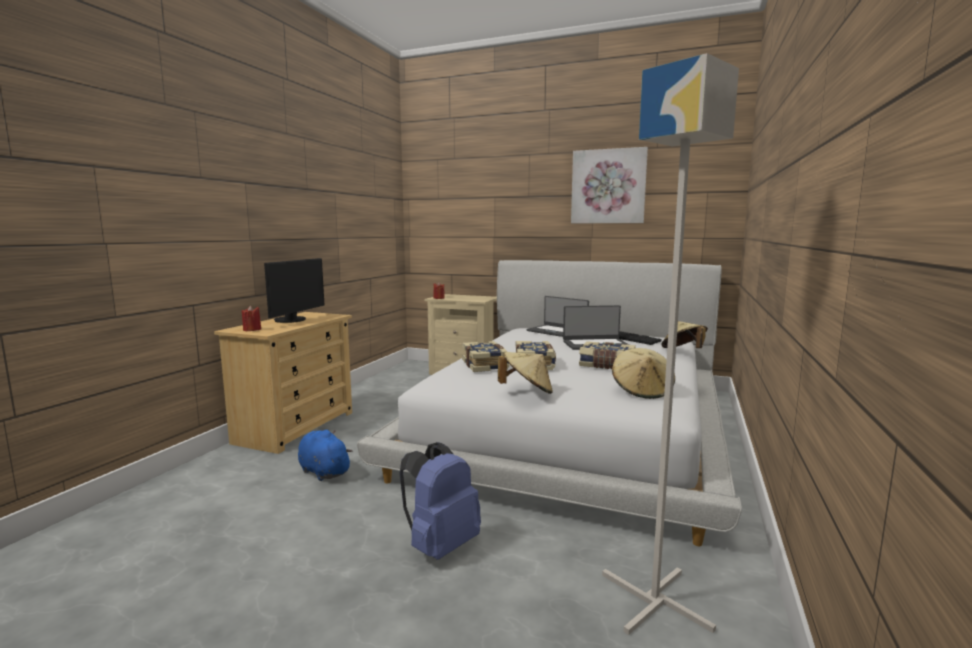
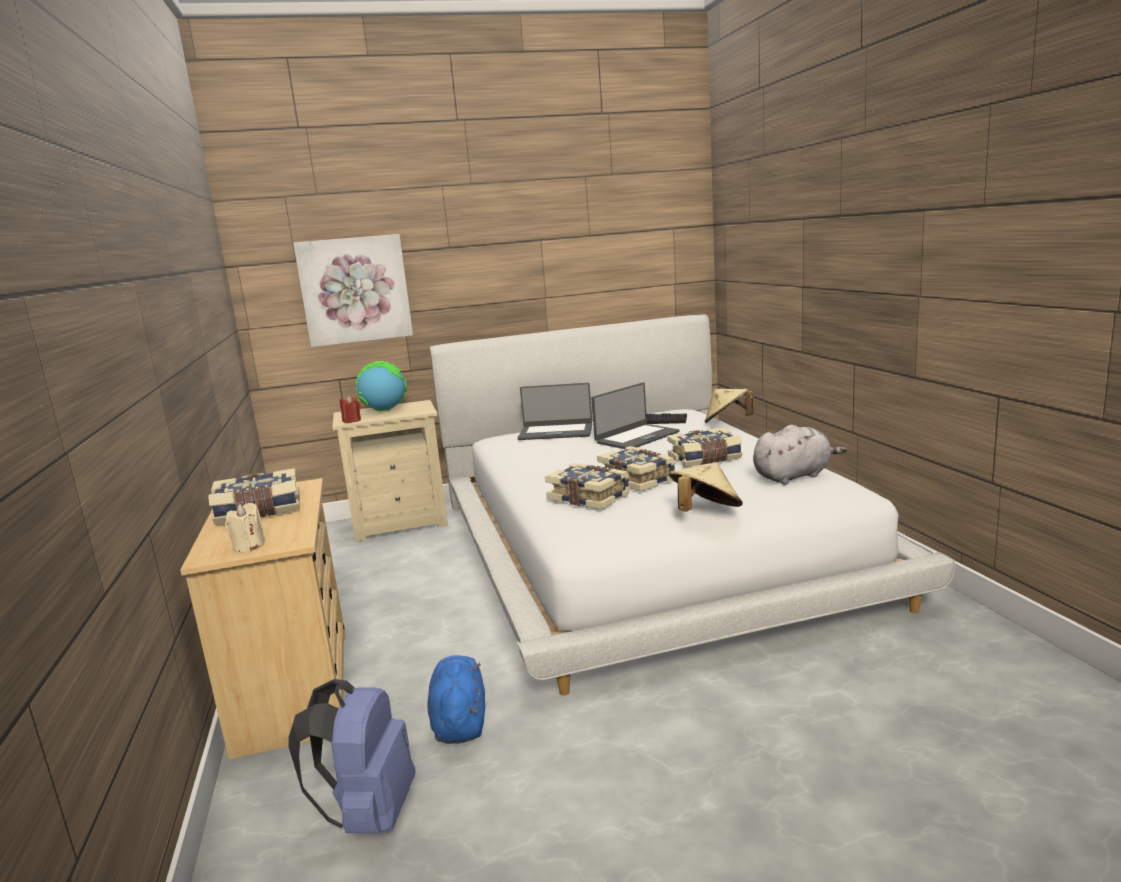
camera: 35 degrees left, 5 degrees up
red candle [242,305,261,331] -> beige candle [225,503,266,552]
monitor [264,258,324,323] -> book [208,468,300,525]
blue plush toy [298,430,353,481] -> blue plush toy turned 75 degrees clockwise [427,655,485,744]
blue backpack [399,442,481,560] -> blue backpack moved to [288,679,416,834]
picture [571,147,648,223] -> picture moved to [293,234,413,347]
grey floor lamp [602,53,739,635] -> none
beige hat [612,348,675,399] -> grey plush toy [753,425,847,485]
none -> globe [356,361,407,411]

